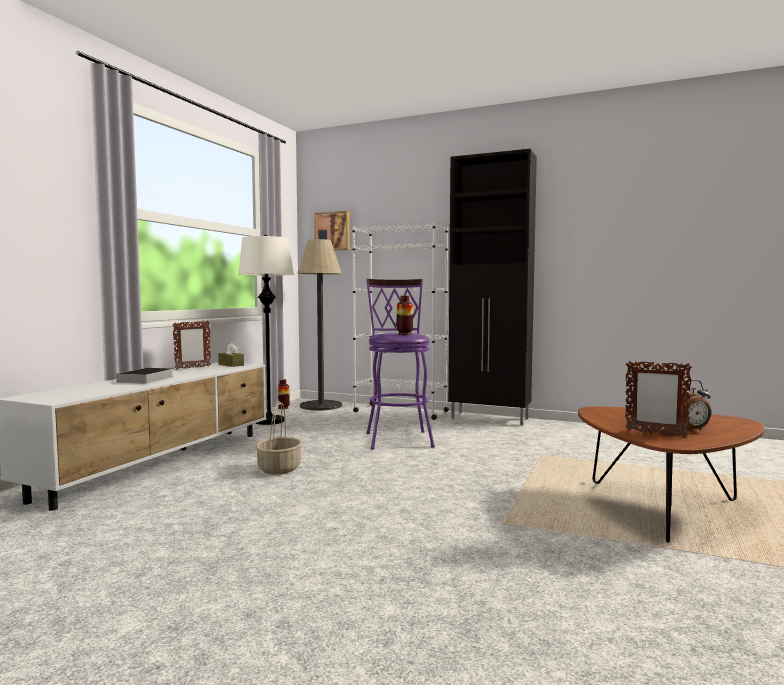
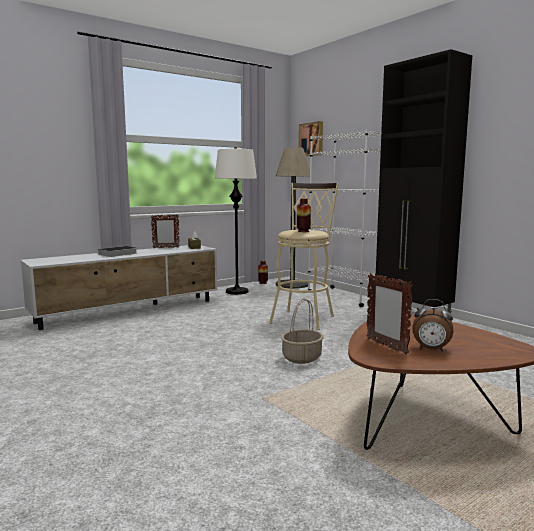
camera: 30 degrees right, 5 degrees up
basket [255,402,302,475] -> basket moved to [281,299,323,364]
purple stool [366,279,435,449] -> beige stool [269,183,339,330]

